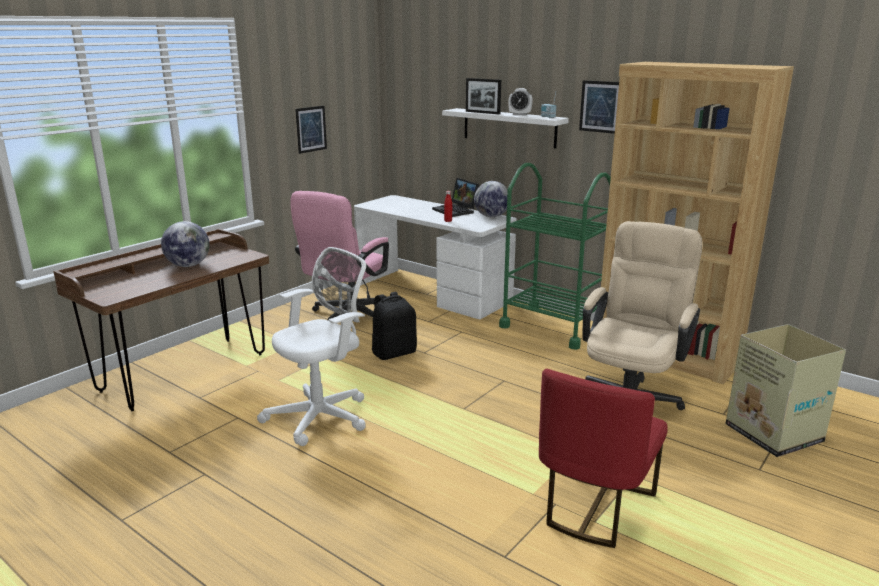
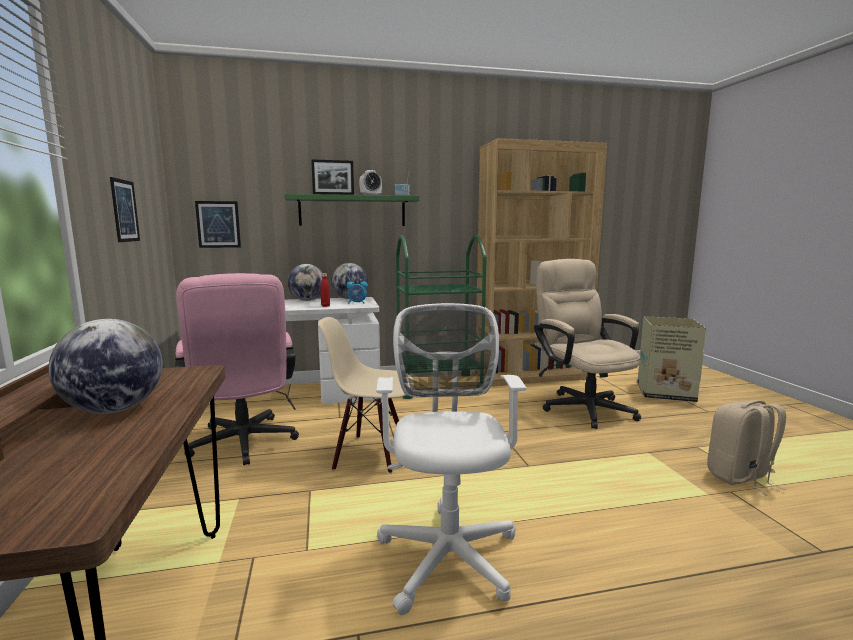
camera: 50 degrees left, 10 degrees down
black backpack [372,292,417,360] -> beige chair [318,317,413,474]
laptop [432,178,480,217] -> globe [287,264,323,301]
white shelf [442,108,569,148] -> green shelf [284,194,419,226]
red chair [539,369,668,548] -> beige backpack [707,400,786,495]
picture [579,80,619,134] -> picture moved to [195,201,241,248]
none -> alarm clock [346,278,368,304]

